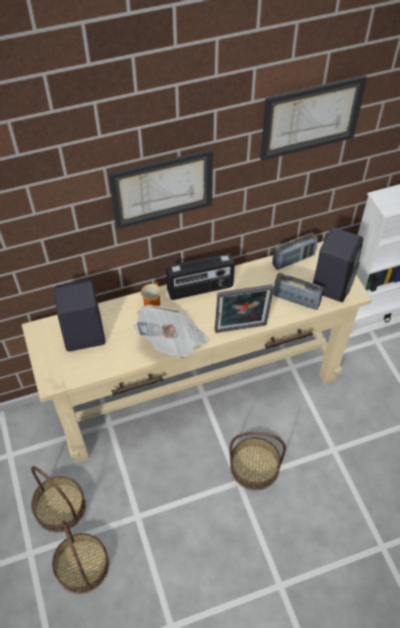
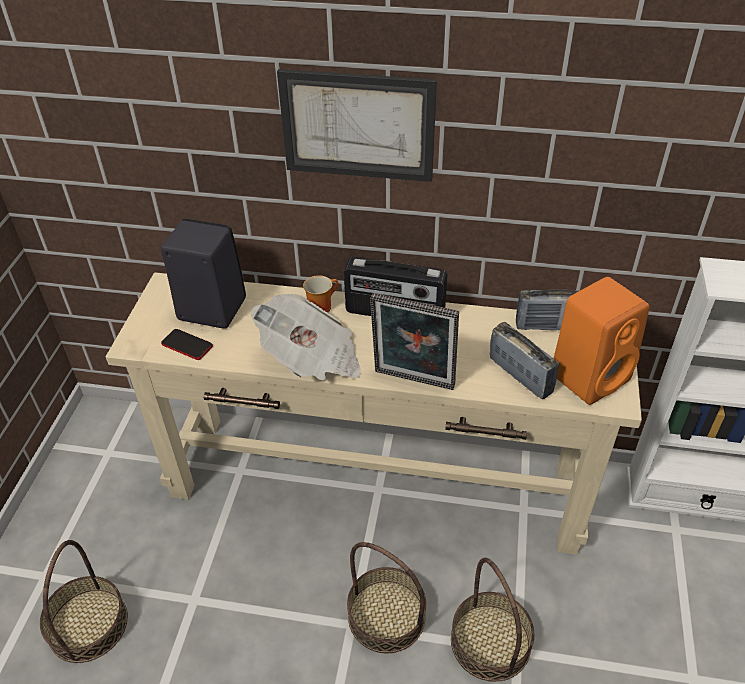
camera: 30 degrees right, 10 degrees down
basket [31,466,86,533] -> basket moved to [451,557,534,682]
picture [260,75,367,161] -> none
black speaker [313,227,363,302] -> orange speaker [554,277,649,405]
none -> phone [161,329,213,360]

